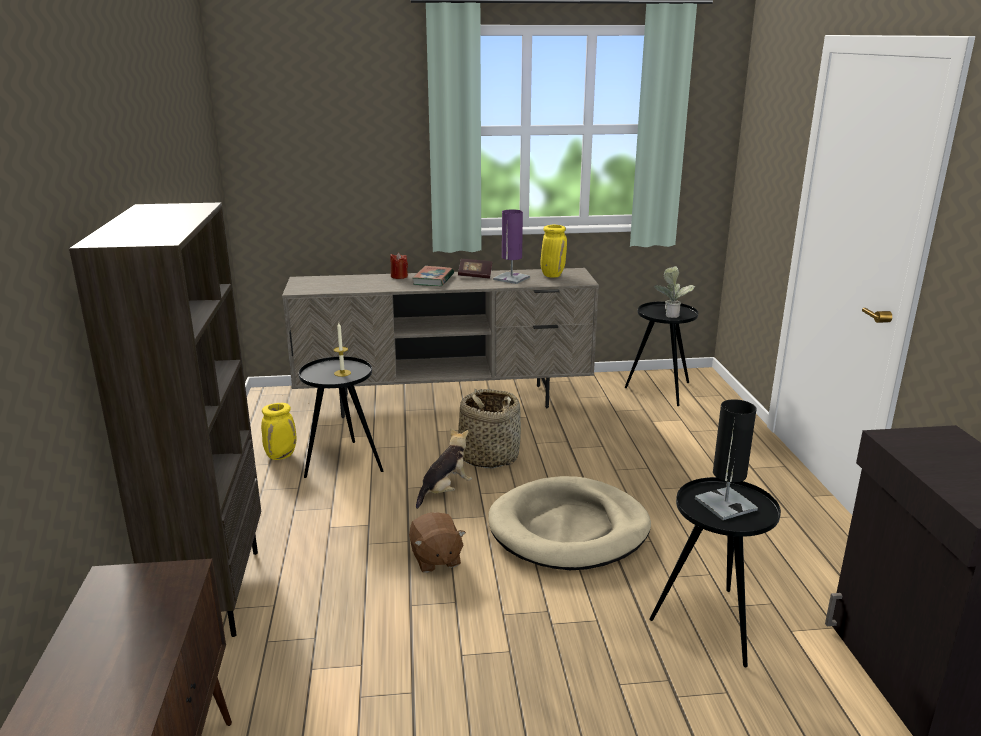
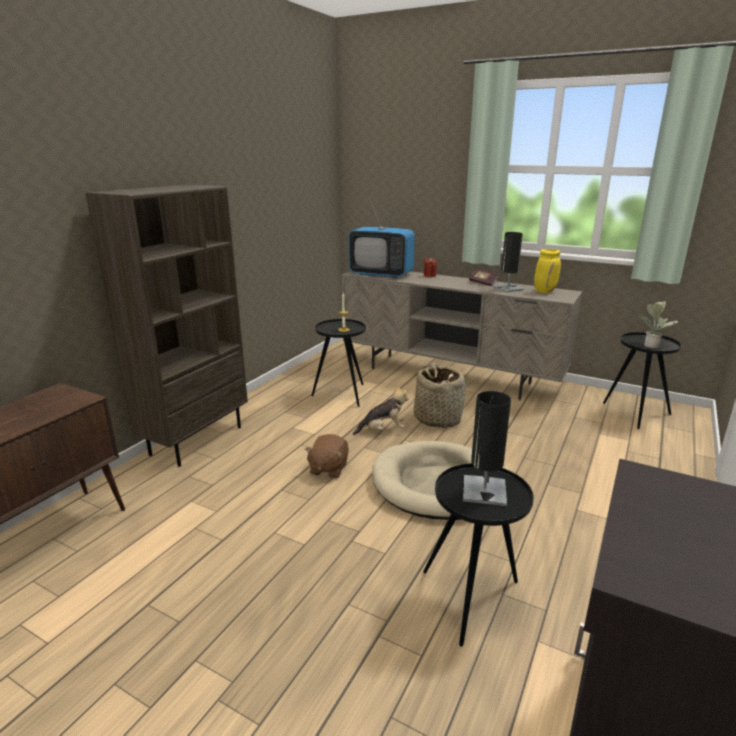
camera: 35 degrees right, 0 degrees up
yellow vase [261,403,296,460] -> none
book [412,266,454,286] -> none
purple table lamp [493,209,530,284] -> black table lamp [493,232,524,292]
none -> television [349,197,415,278]

